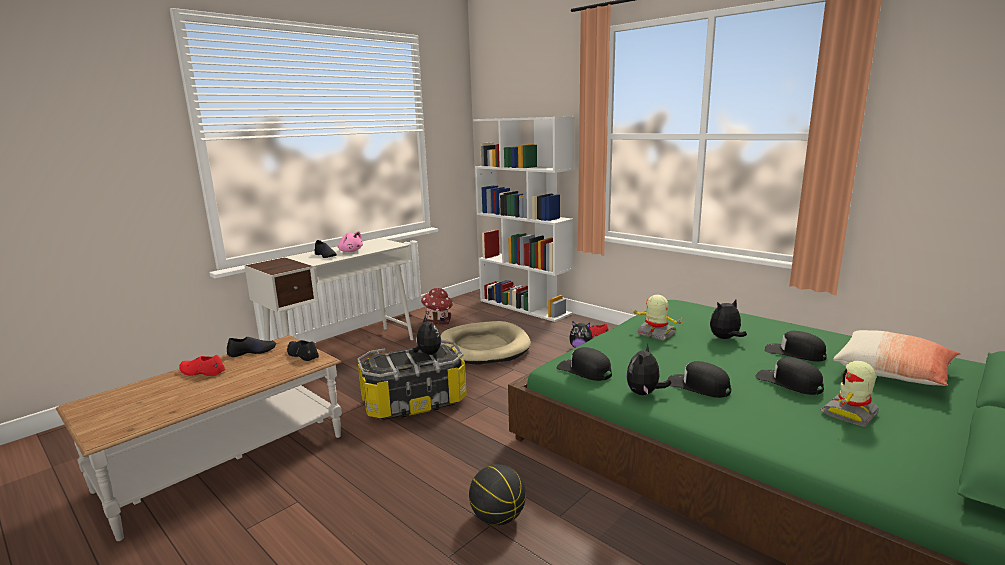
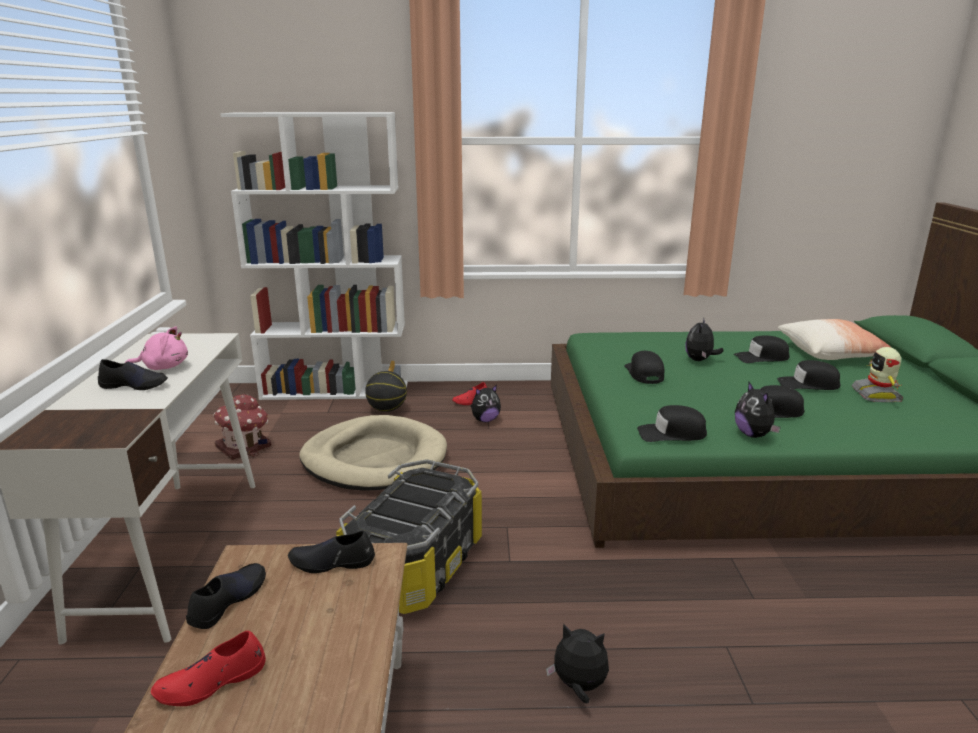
camera: 45 degrees left, 5 degrees up
plush toy [413,317,441,355] -> plush toy moved to [546,623,609,703]
basketball [469,464,526,525] -> basketball moved to [365,371,407,412]
toy robot [632,295,683,341] -> black cap [624,351,664,384]

